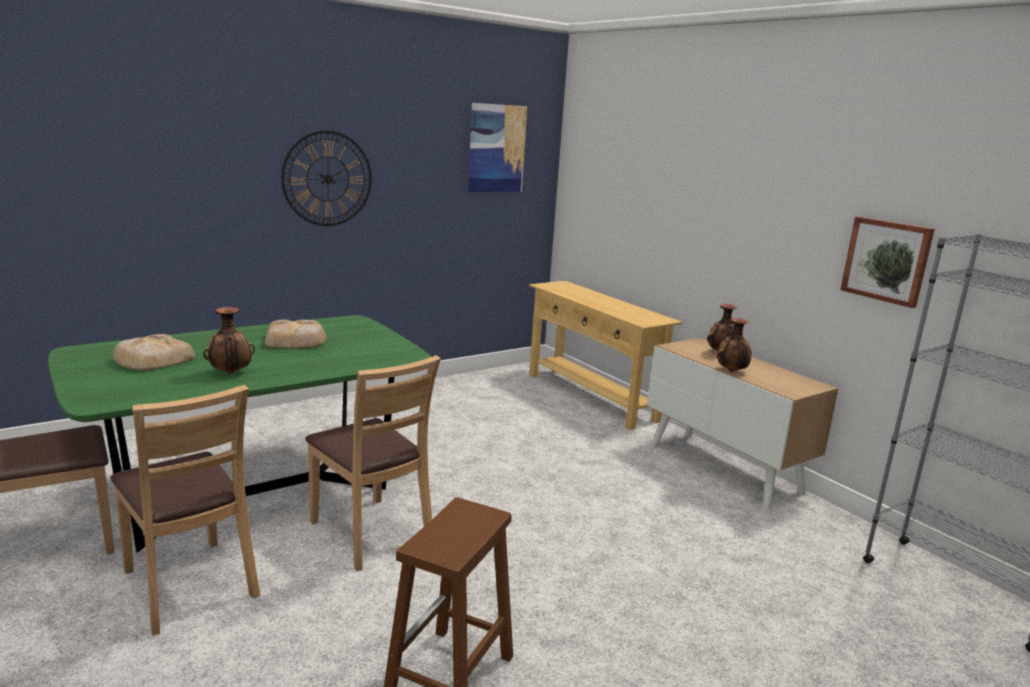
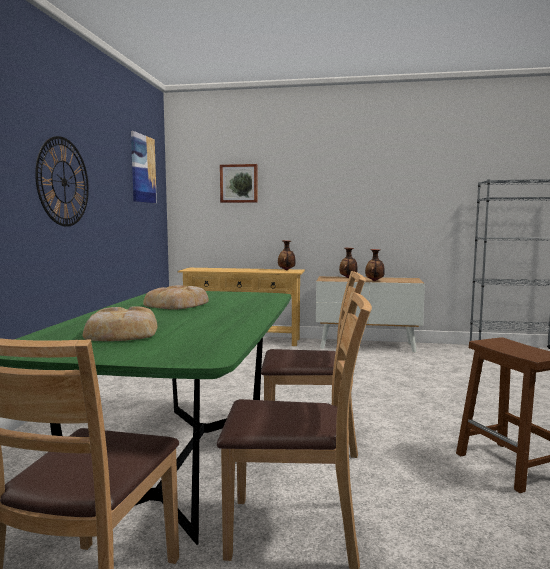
camera: 45 degrees left, 10 degrees down
vase [203,307,255,373] -> vase moved to [278,240,296,270]
picture [840,217,935,308] -> picture moved to [220,164,257,203]

